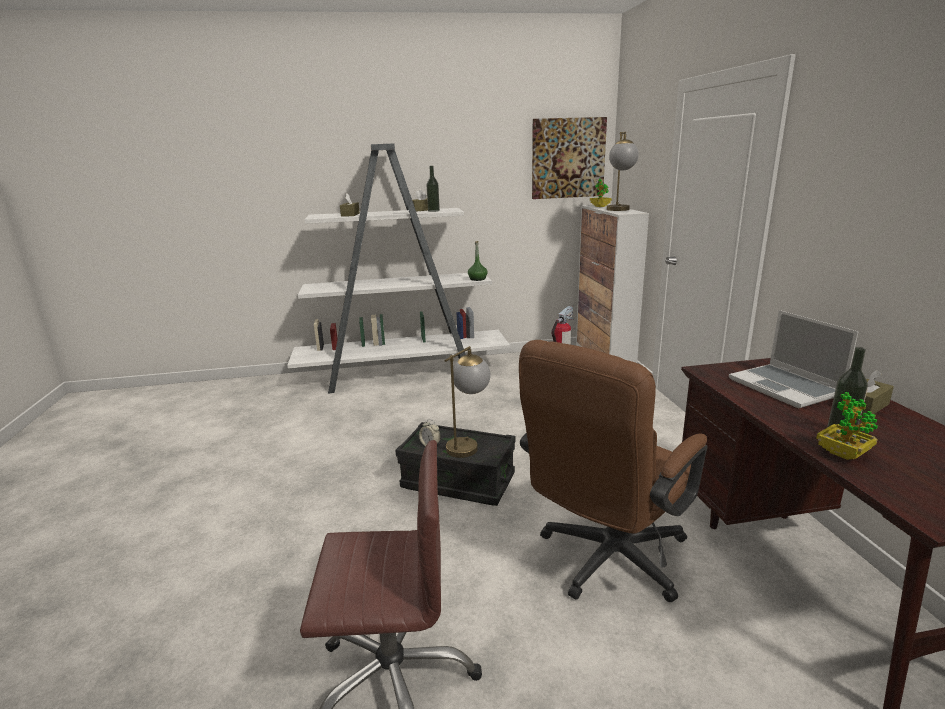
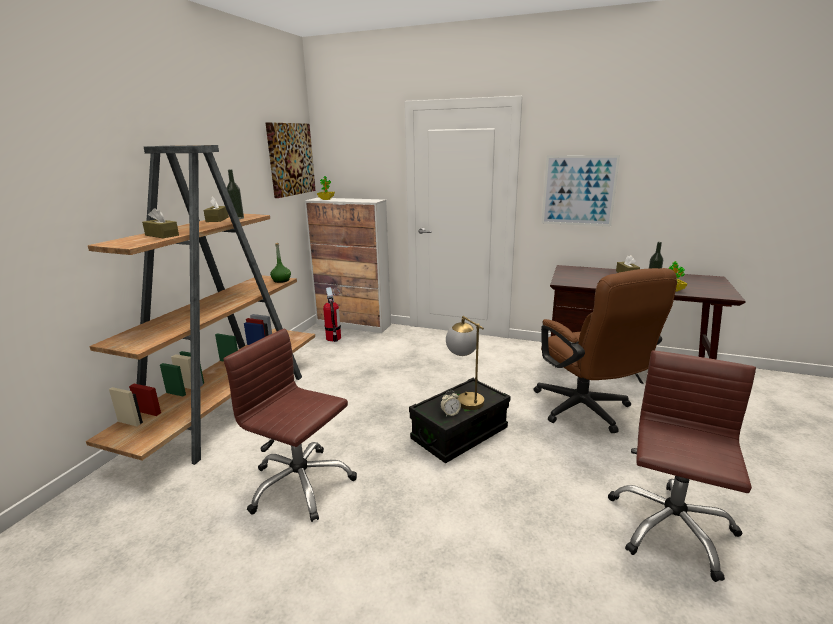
camera: 60 degrees left, 0 degrees up
white bookcase [288,144,510,394] -> brown bookcase [86,145,315,465]
table lamp [607,132,639,211] -> none
laptop [729,310,859,409] -> none
none -> brown office chair [224,329,357,522]
none -> picture [542,155,620,226]

